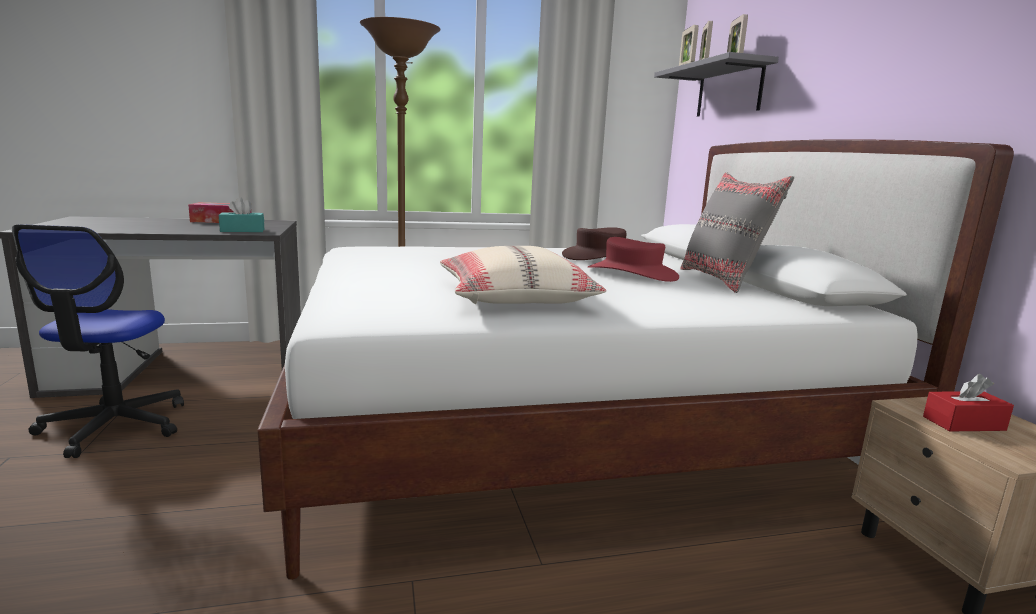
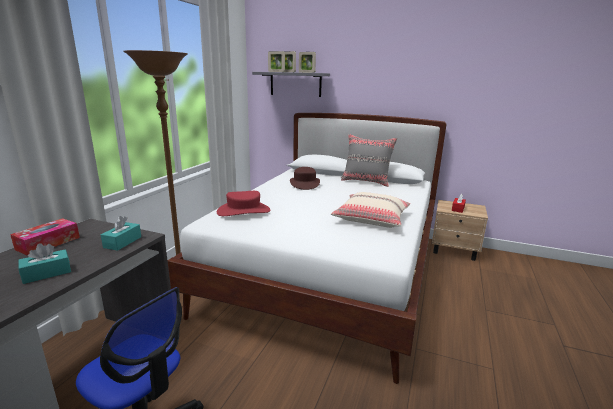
camera: 55 degrees left, 5 degrees up
red hat [588,237,679,282] -> red hat moved to [217,191,270,216]
none -> turquoise tissue box [18,243,71,284]

